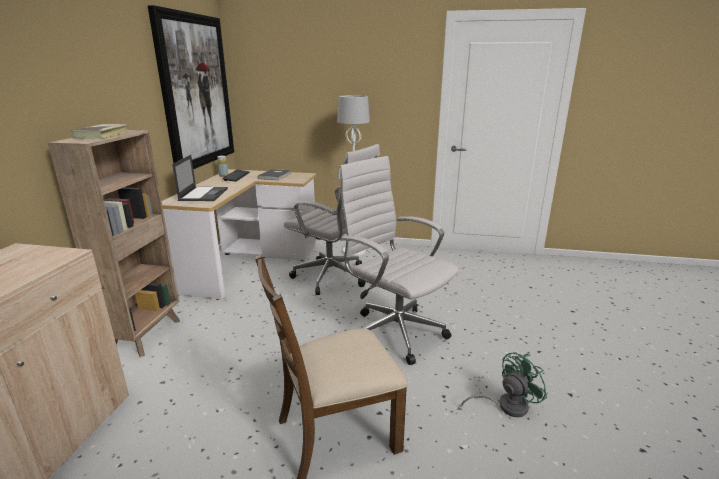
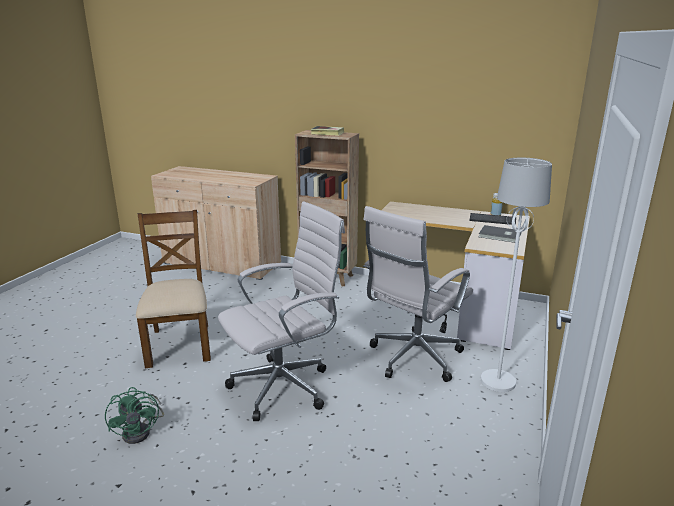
camera: 100 degrees right, 0 degrees up
picture [148,5,234,169] -> none
laptop [172,155,228,201] -> none

